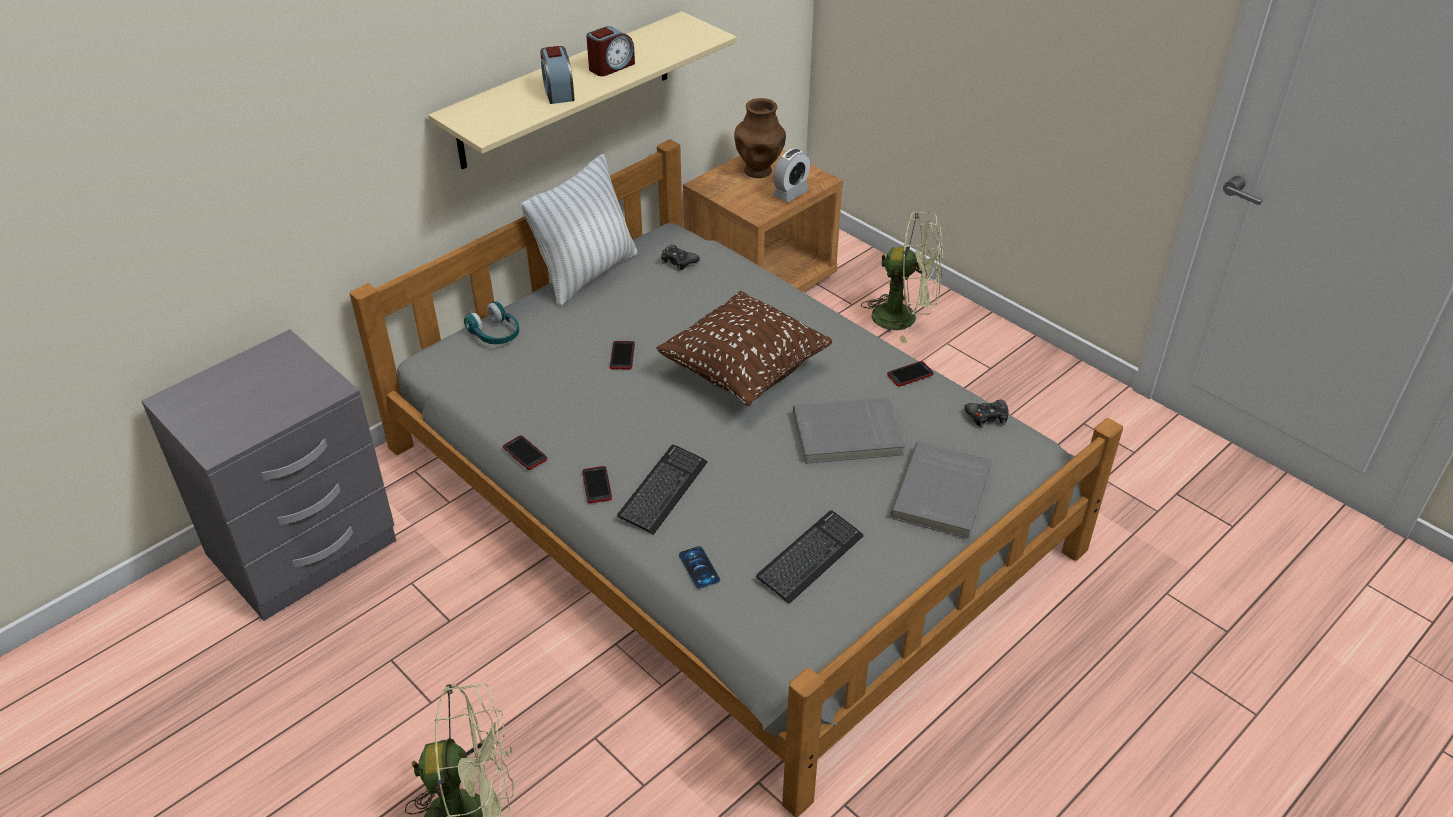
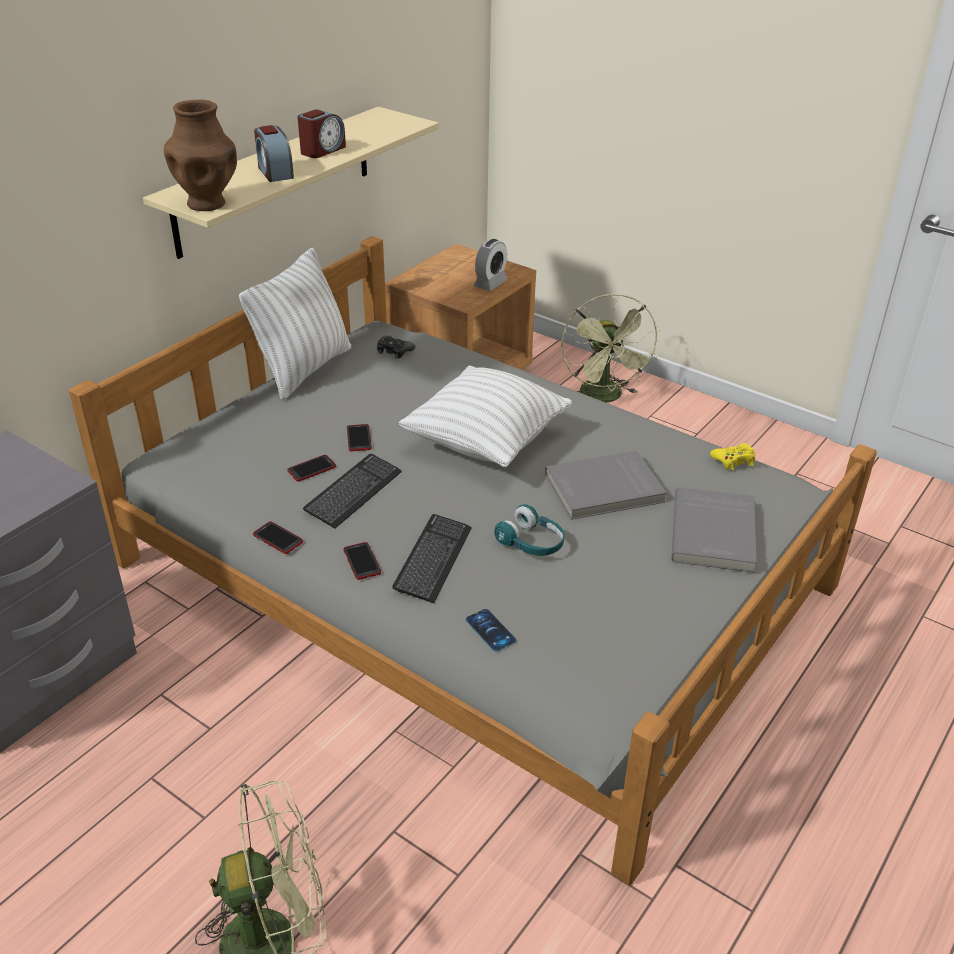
camera: 10 degrees left, 5 degrees down
turquoise headphones [464,301,519,344] -> turquoise headphones moved to [494,504,564,556]
brown pillow [656,291,832,406] -> white pillow [399,366,572,467]
brown vase [734,98,786,178] -> brown vase moved to [164,100,237,211]
keyboard [756,510,864,604] -> keyboard moved to [303,454,402,529]
green fan [861,211,943,343] -> green fan turned 75 degrees clockwise [561,293,660,403]
phone [887,361,934,387] -> phone moved to [287,455,336,482]
black game controller [964,400,1009,428] -> yellow game controller [710,443,755,471]

